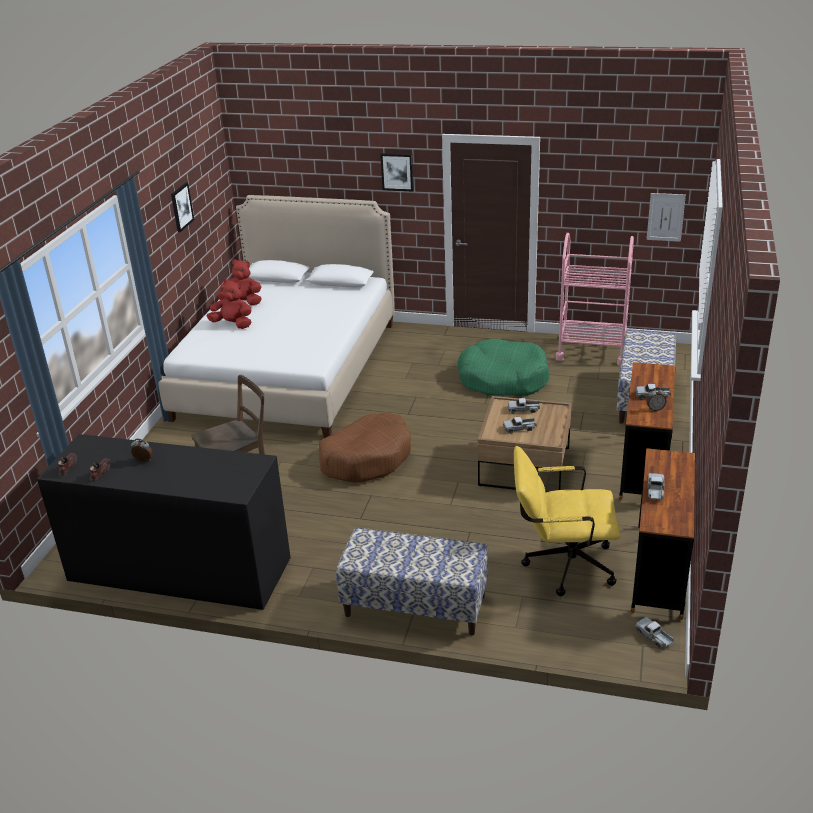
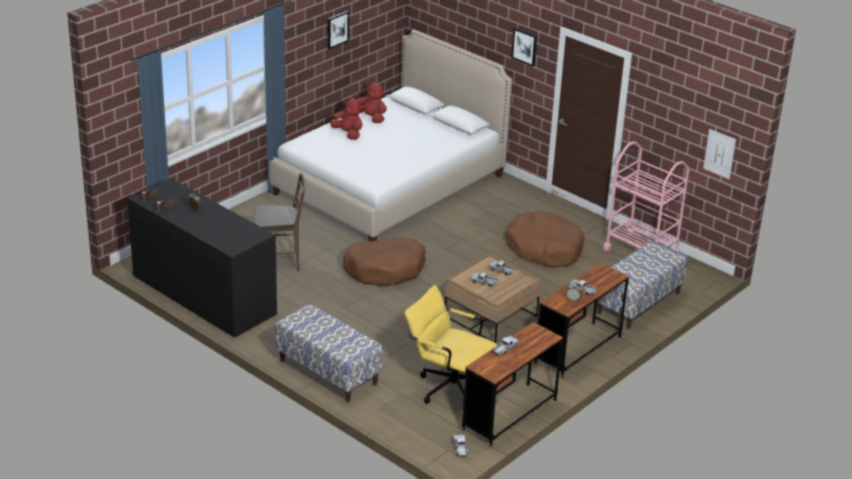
camera: 25 degrees right, 0 degrees up
green dog bed [457,339,549,396] -> brown dog bed [506,211,584,268]

